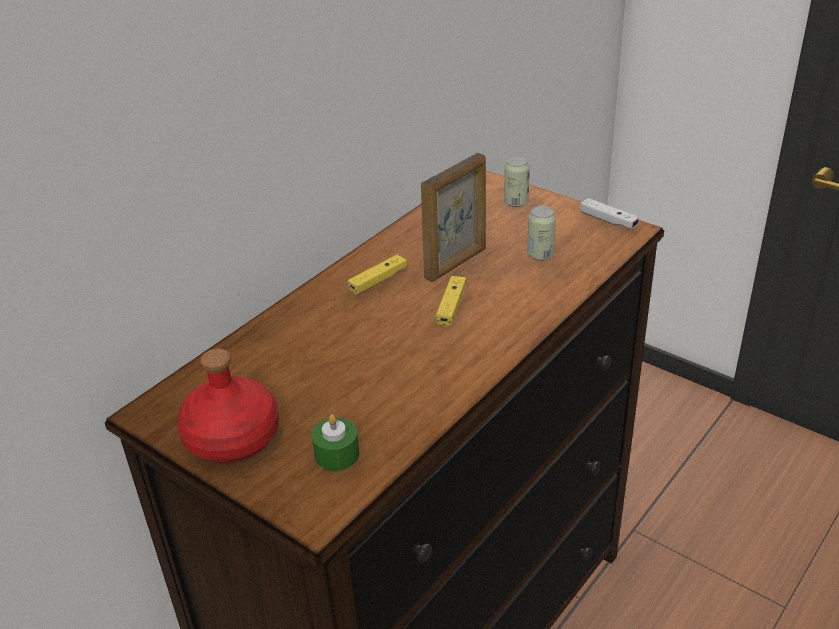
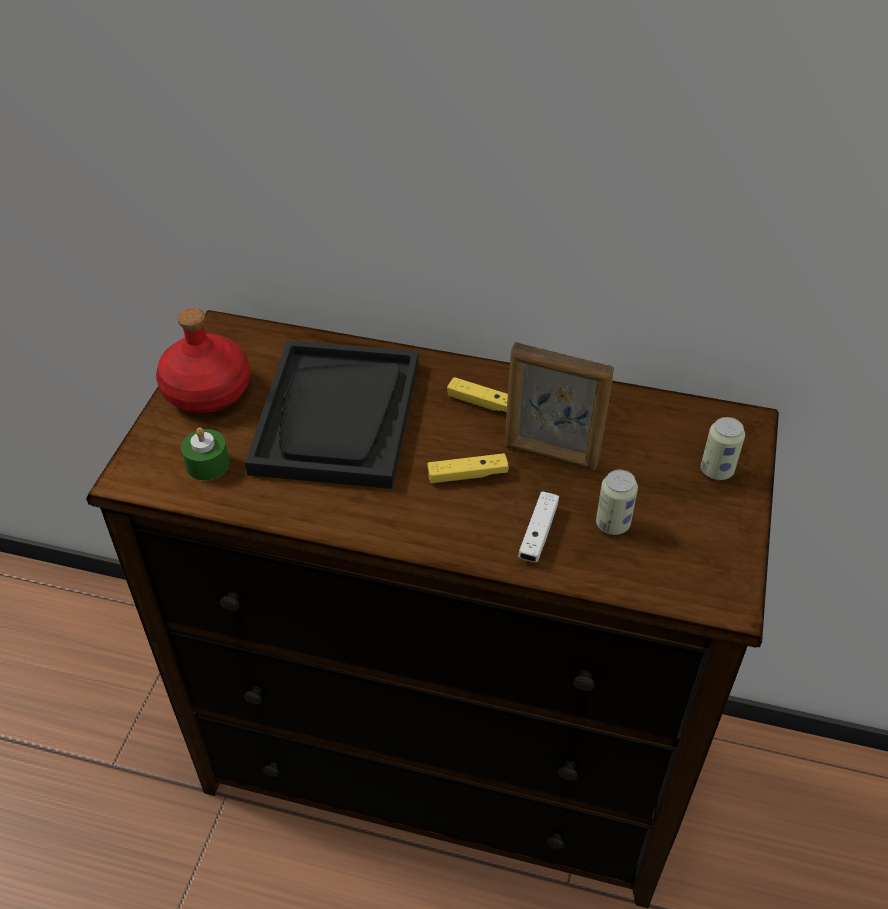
camera: 65 degrees right, 10 degrees up
white game controller [580,198,639,229] -> white game controller moved to [518,492,559,562]
none -> black tray [245,340,418,489]

